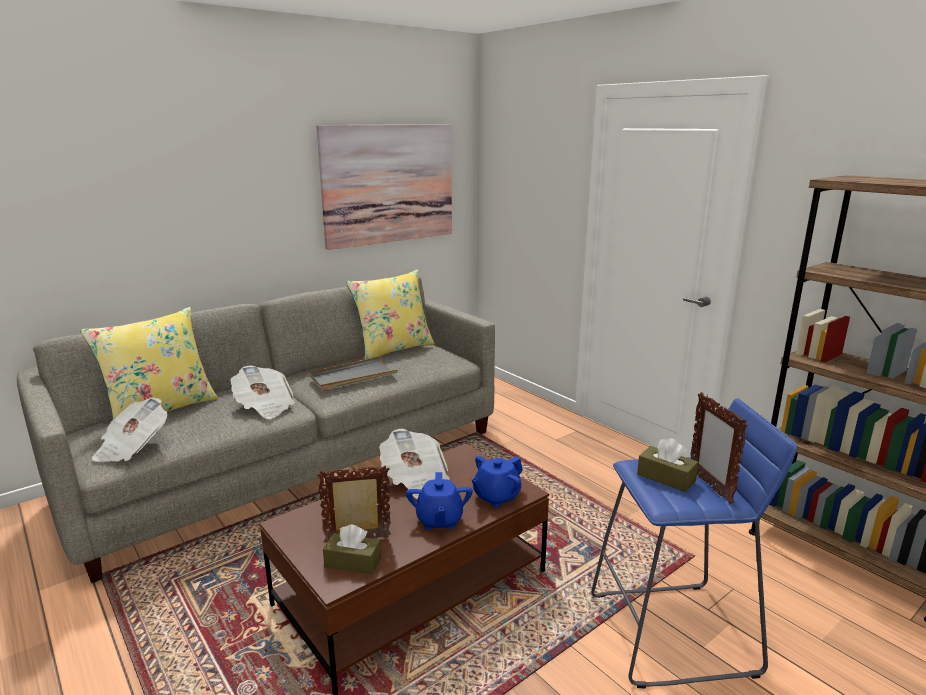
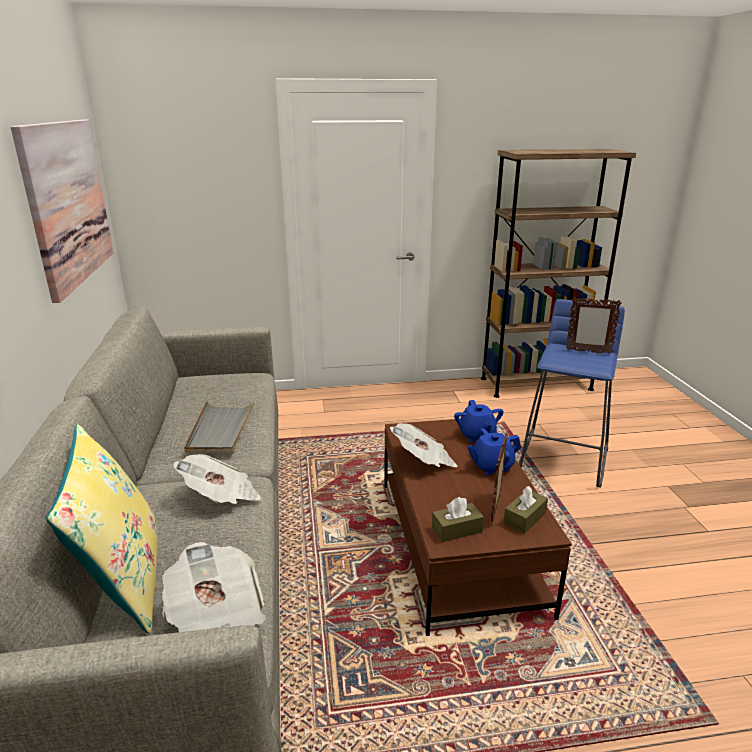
camera: 60 degrees left, 5 degrees up
yellow pillow [346,270,435,360] -> none
blue teapot [406,472,473,530] -> blue teapot turned 135 degrees clockwise [467,428,521,475]
brown tissue box [637,438,699,492] -> brown tissue box moved to [432,497,484,542]

